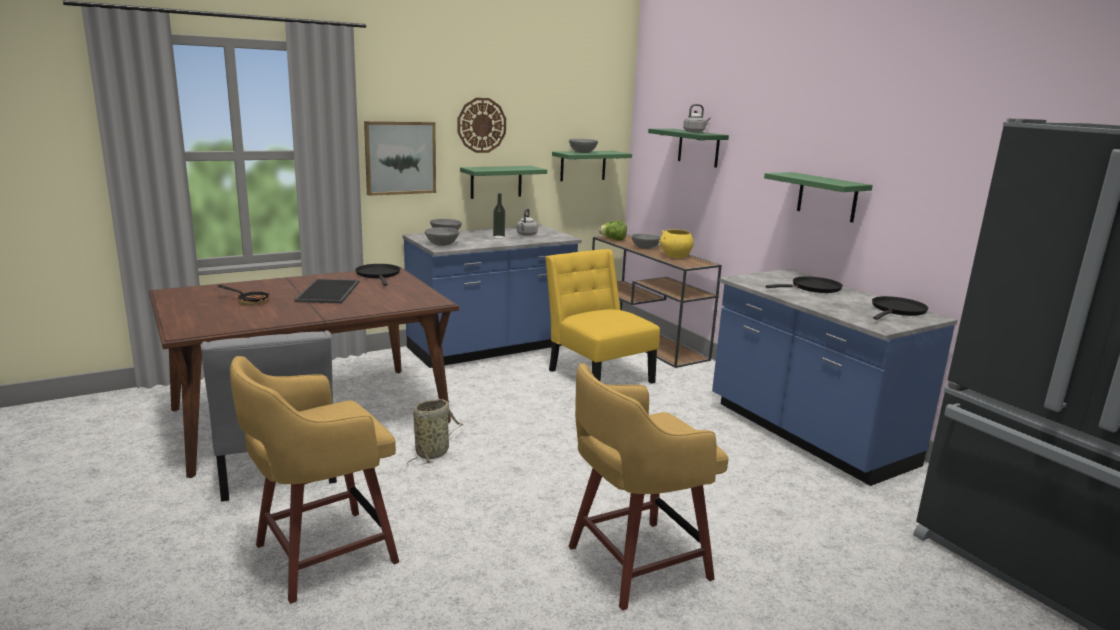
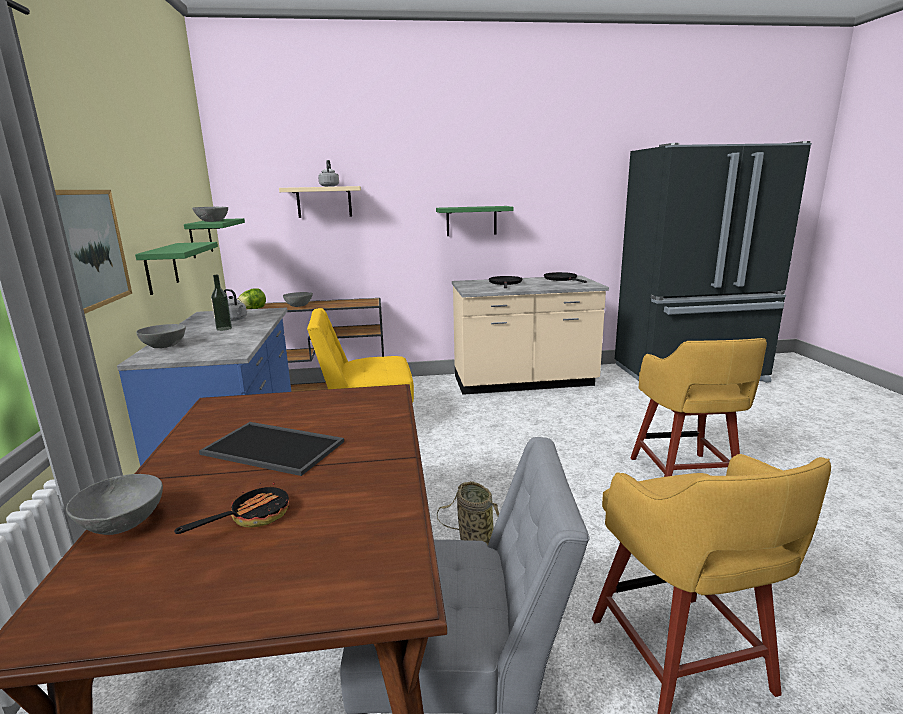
camera: 65 degrees left, 0 degrees up
black frying pan [355,264,400,286] -> none
grey bowl [425,227,459,246] -> grey bowl moved to [66,474,163,535]
wall clock [458,98,506,153] -> none
green shelf [648,129,729,168] -> beige shelf [279,186,361,218]
yellow bowl [659,229,693,258] -> none
blue counter [712,269,957,486] -> beige counter [452,275,609,395]

